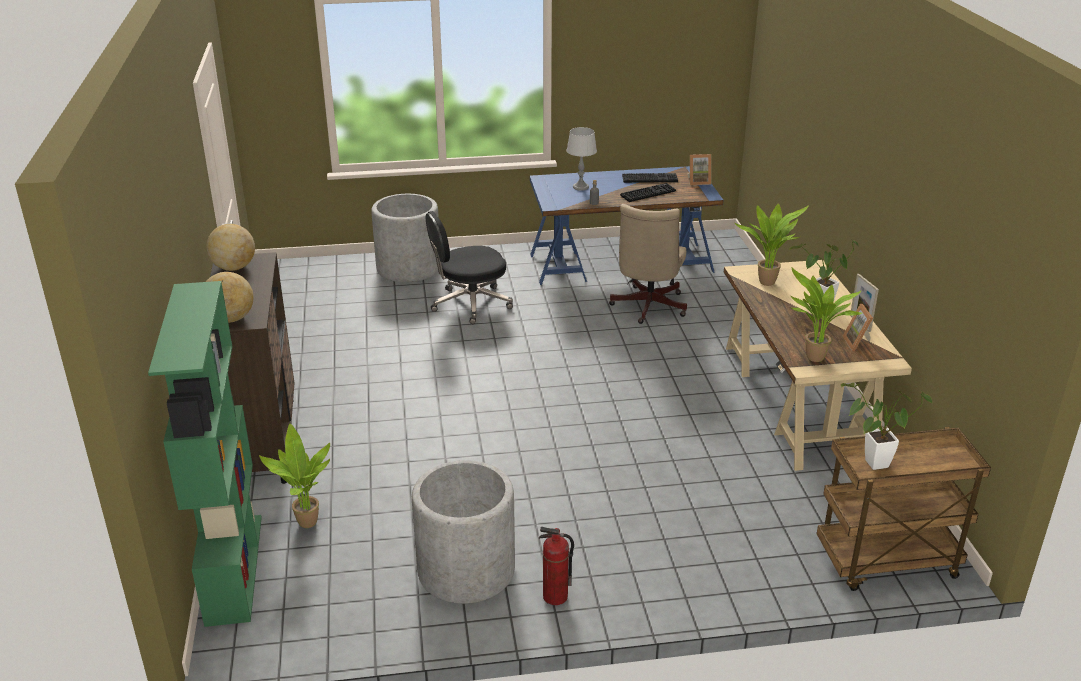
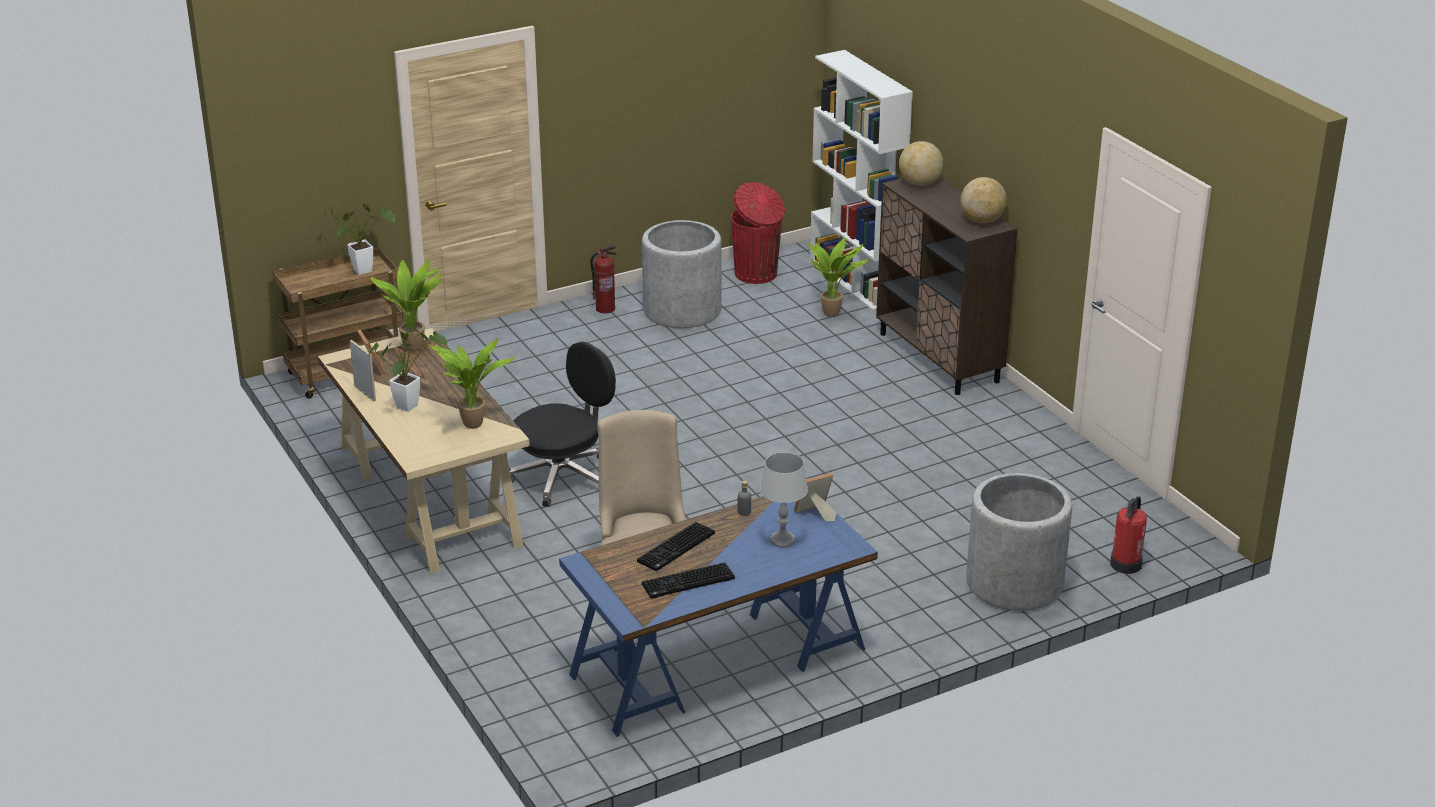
camera: 160 degrees right, 0 degrees up
green bookcase [148,281,262,627] -> white bookcase [810,50,913,311]
black office chair [426,211,513,324] -> black office chair moved to [509,342,616,507]
picture frame [687,154,711,185] -> picture frame moved to [794,473,836,521]
none -> red trash can [731,182,785,284]
none -> fire extinguisher [1110,496,1147,574]

